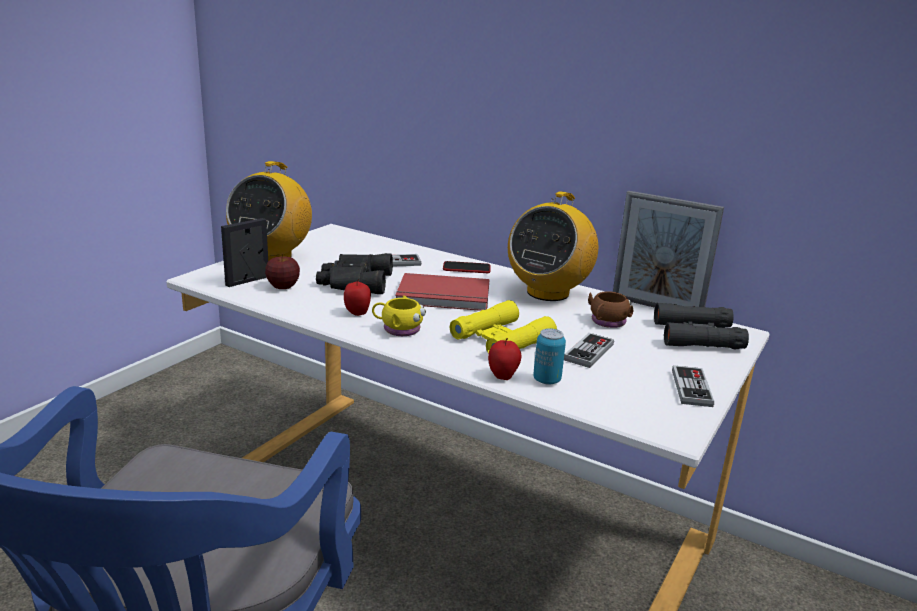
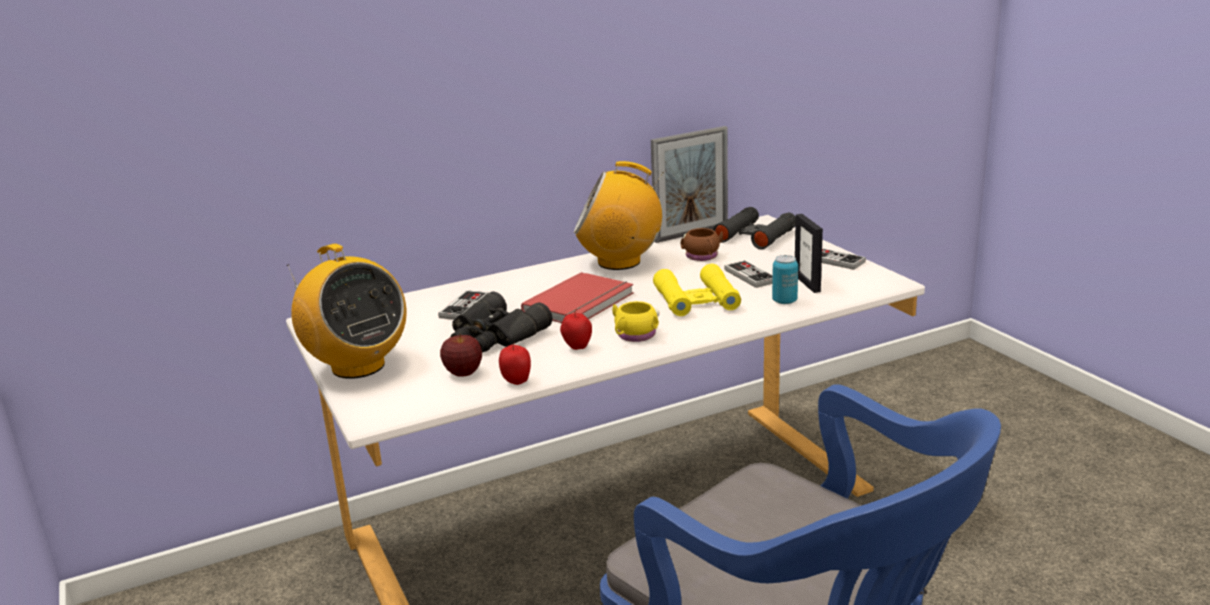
camera: 55 degrees left, 0 degrees up
picture frame [221,218,268,287] -> picture frame moved to [795,214,823,293]
phone [443,261,491,273] -> none
apple [488,338,521,380] -> apple moved to [499,342,531,385]
radio [508,191,598,301] -> radio turned 120 degrees clockwise [574,161,664,270]

